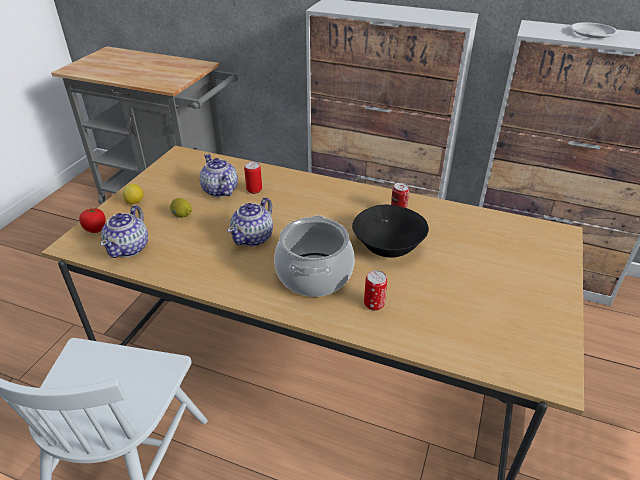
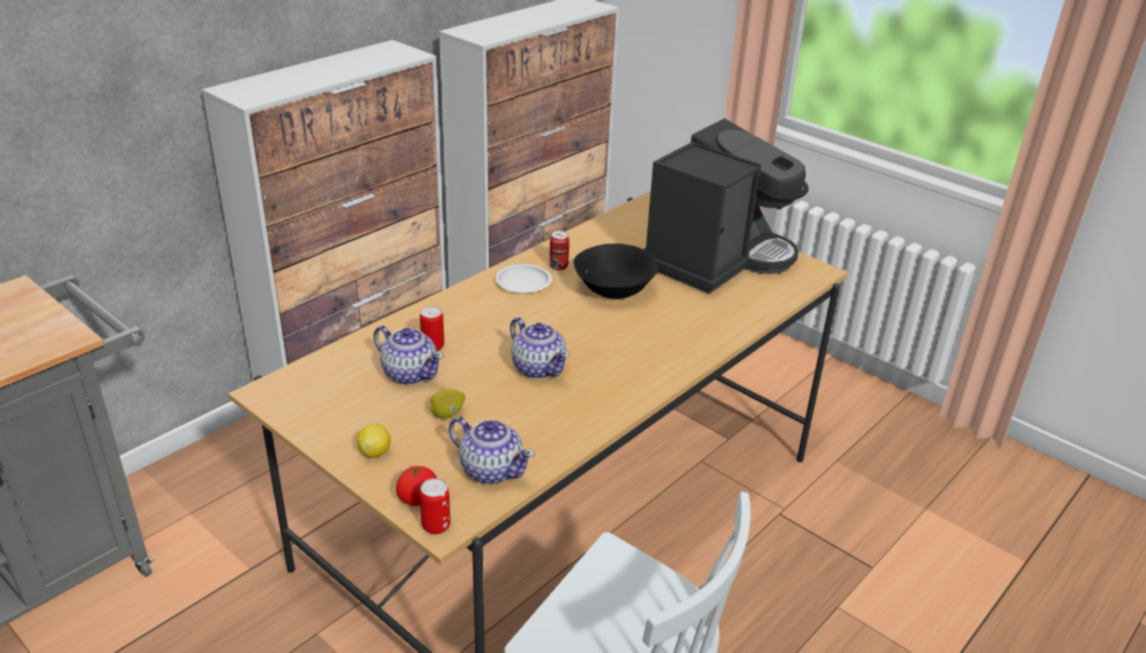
camera: 70 degrees left, 5 degrees down
teapot [199,154,238,197] -> teapot turned 135 degrees counterclockwise [373,326,444,385]
cooking pot [274,215,355,297] -> none
can [364,270,387,311] -> can moved to [419,478,451,534]
white plate [570,22,618,38] -> white plate moved to [495,264,552,293]
none -> coffee machine [643,118,809,294]

